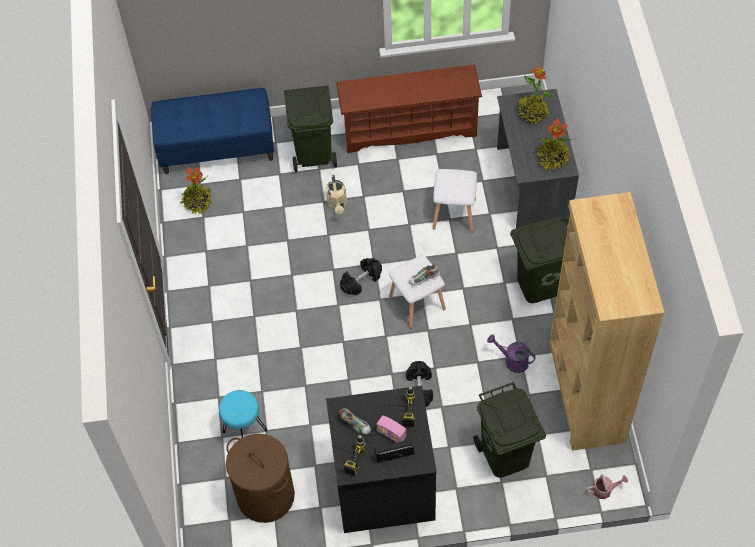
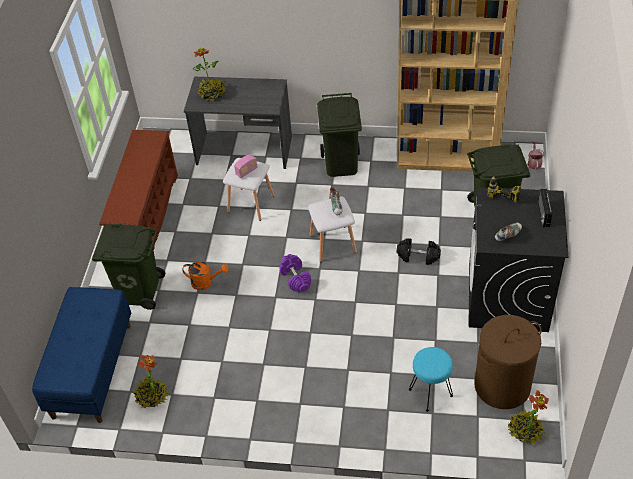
camera: 75 degrees left, 10 degrees down
beige watering can [326,175,347,214] -> orange watering can [183,261,228,290]
power drill [333,435,366,476] -> none
black dumbbell [340,258,382,295] -> purple dumbbell [279,254,311,292]
radio [377,415,407,442] -> radio moved to [234,154,258,178]
purple watering can [487,334,536,373] -> none
potted plant [536,118,573,170] -> potted plant moved to [507,390,549,445]

